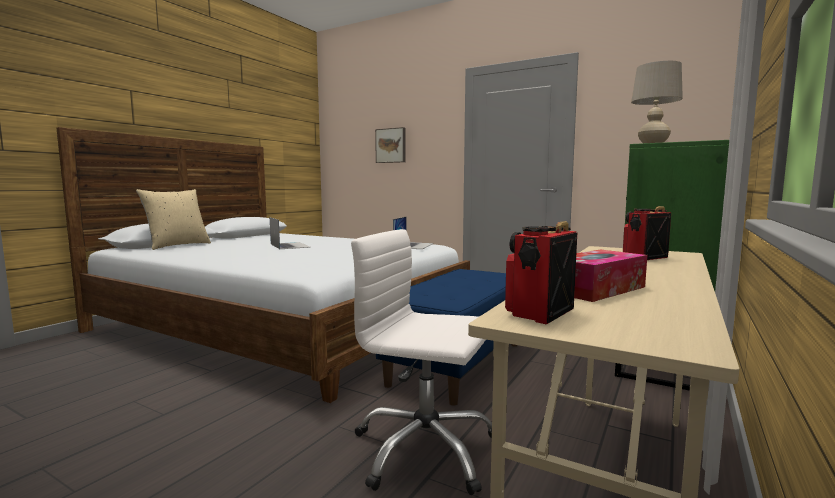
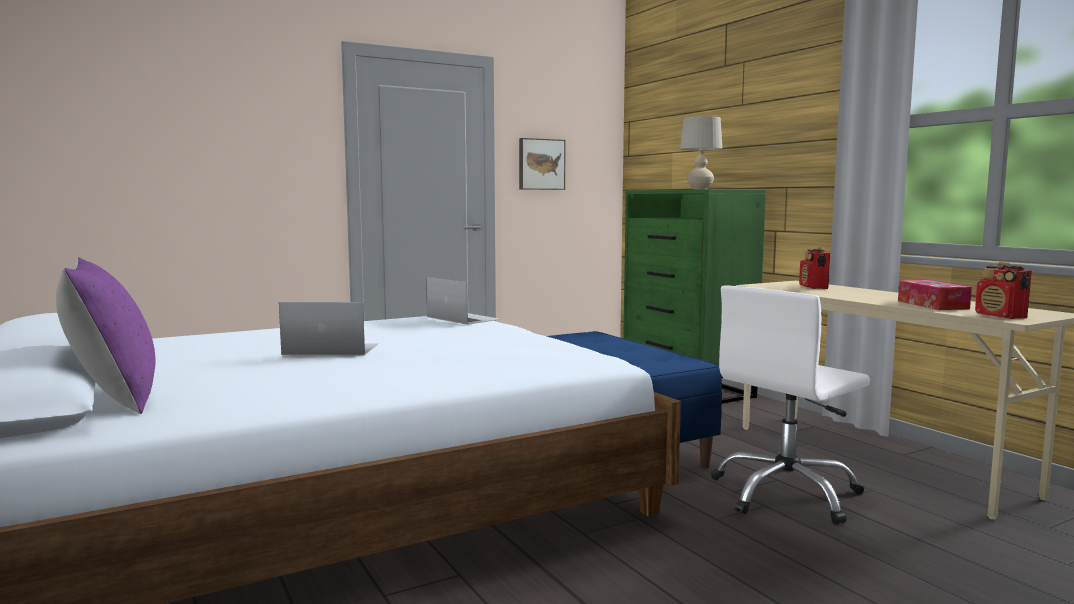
camera: 60 degrees left, 0 degrees up
beige pillow [136,189,211,250] -> purple pillow [56,257,156,414]
picture [375,127,406,163] -> picture moved to [519,138,565,190]

